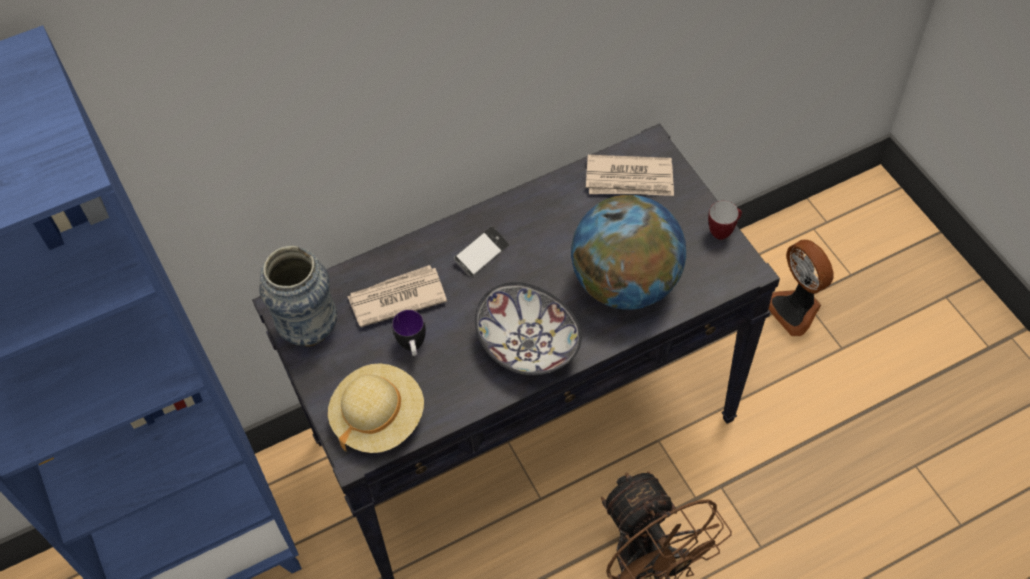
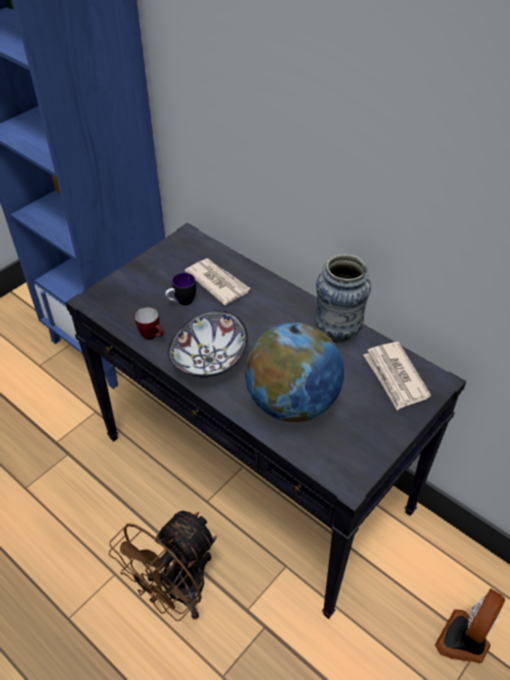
camera: 65 degrees right, 10 degrees down
vase [259,246,337,347] -> vase moved to [315,254,371,343]
beige hat [328,363,424,453] -> none
phone [454,226,509,277] -> none
mug [708,201,742,240] -> mug moved to [135,307,164,340]

